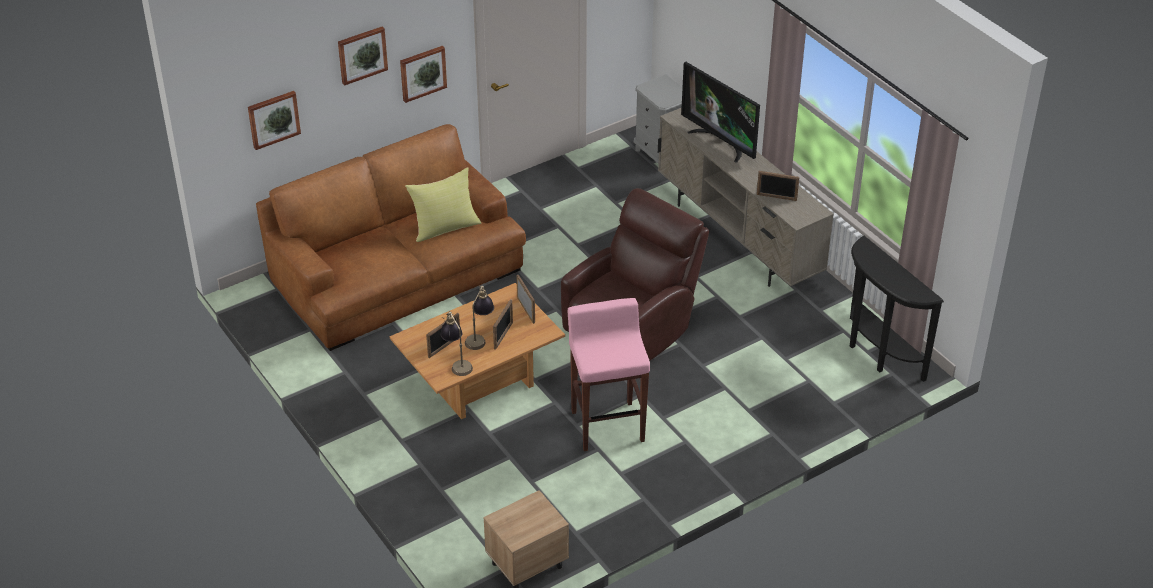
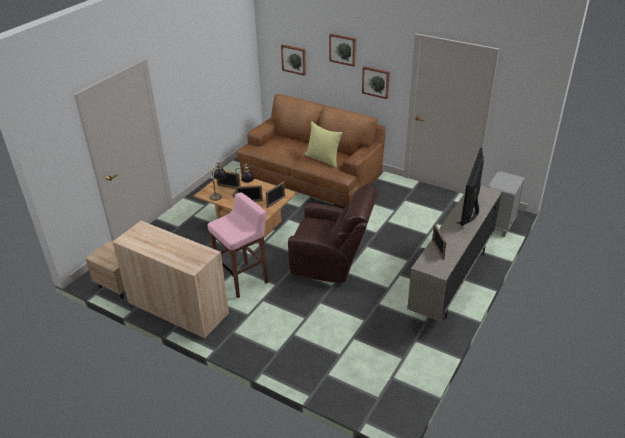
camera: 65 degrees right, 5 degrees down
black console table [850,236,944,382] -> none
none -> beige cabinet [112,221,229,339]

